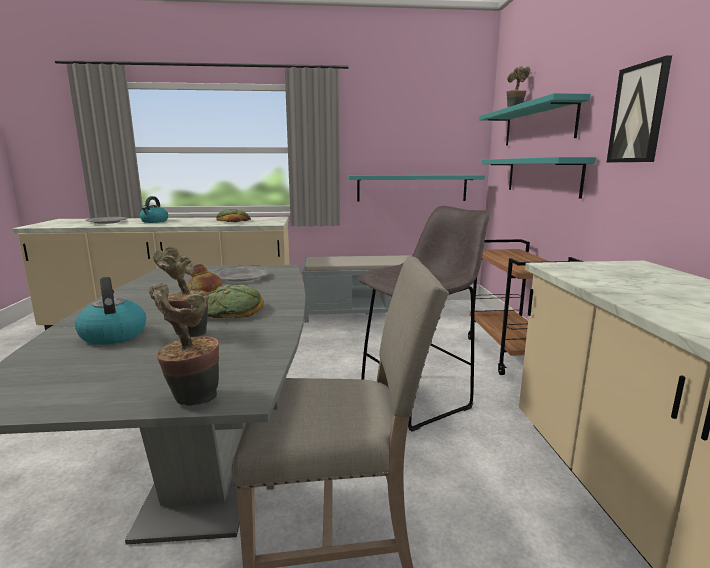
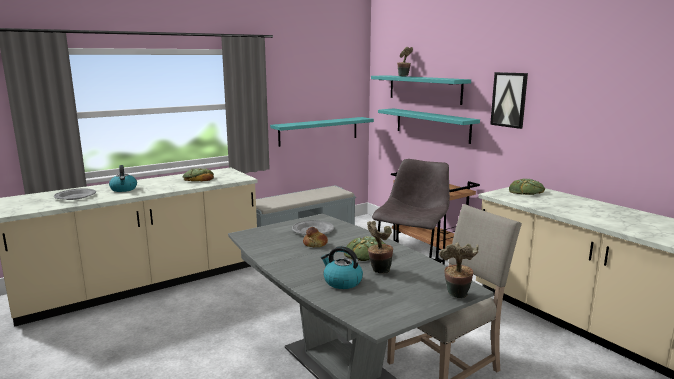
camera: 30 degrees left, 0 degrees up
none -> bread [509,179,545,195]

